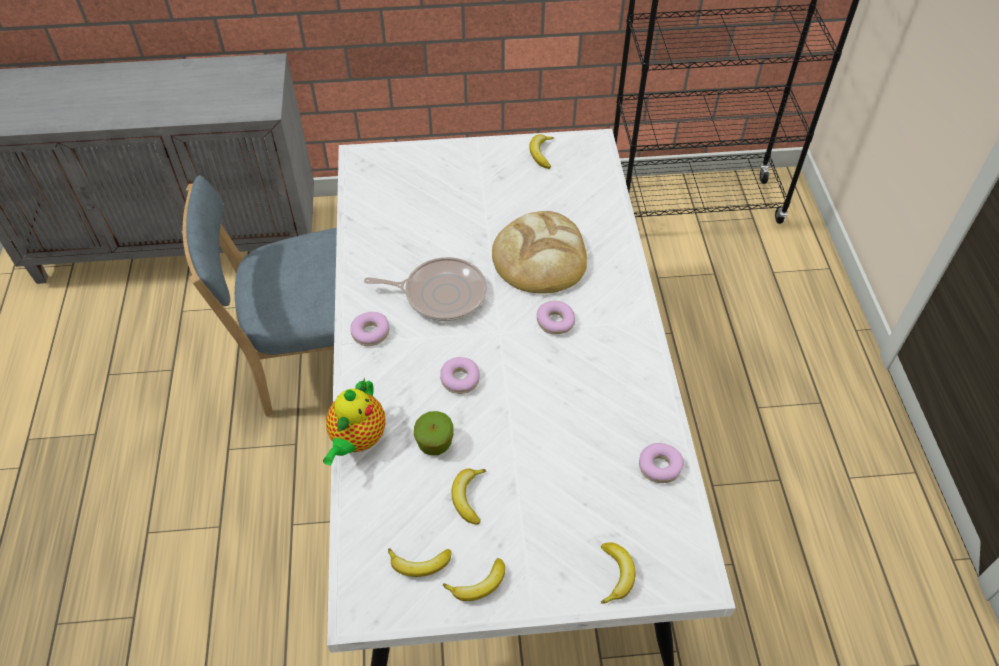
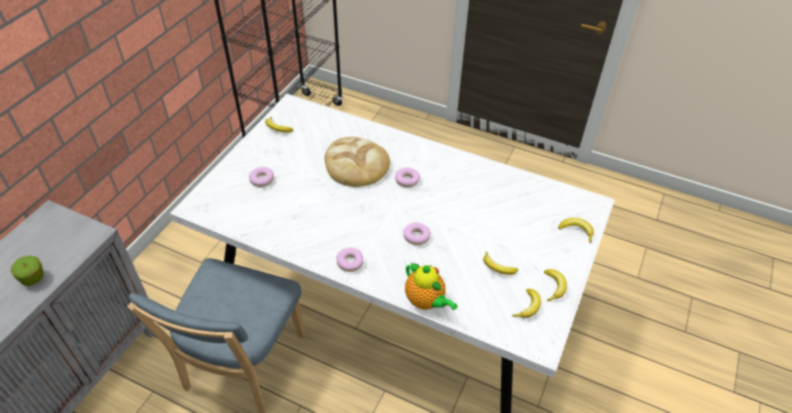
camera: 60 degrees left, 5 degrees down
frying pan [364,257,487,321] -> none
apple [414,411,454,455] -> apple moved to [11,256,44,286]
donut [639,443,684,483] -> donut moved to [249,167,274,187]

